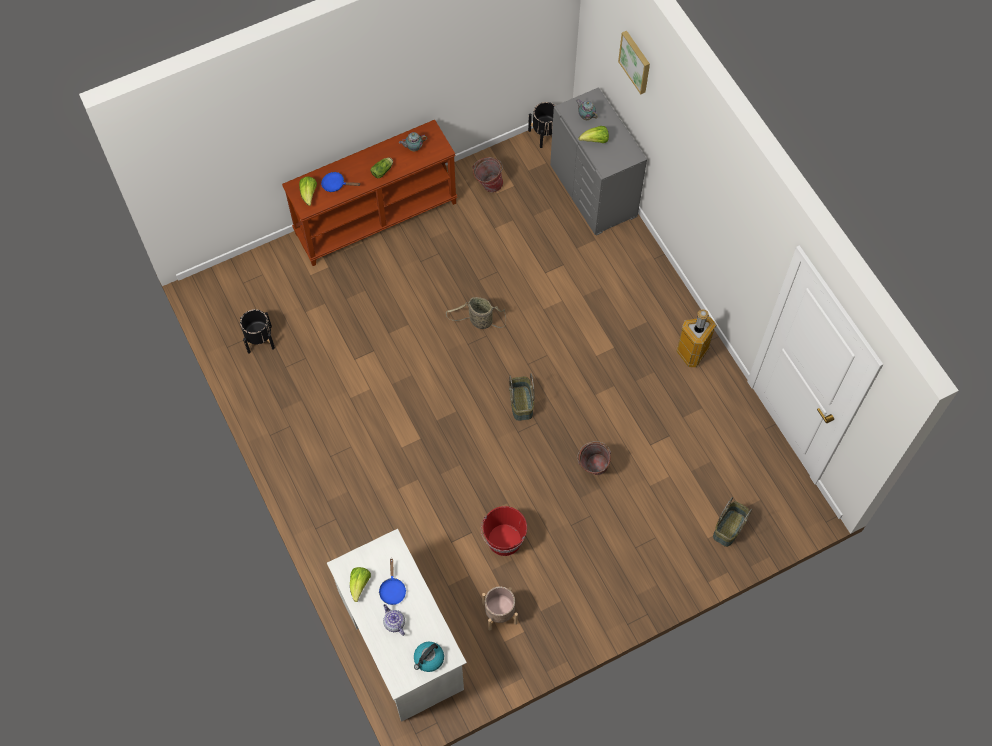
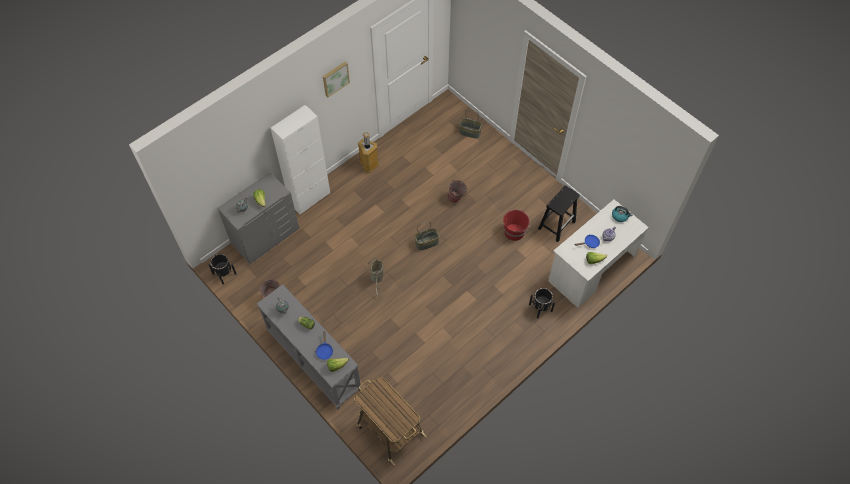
camera: 105 degrees left, 5 degrees down
black planter [240,309,275,354] -> black planter moved to [529,288,555,318]
brown console table [282,120,457,266] -> grey console table [257,284,362,409]
beige planter [482,586,518,630] -> black stool [538,185,580,242]
picture [618,31,650,94] -> picture moved to [323,61,350,97]
none -> white cabinet [270,105,330,215]
none -> cart [354,377,427,465]

